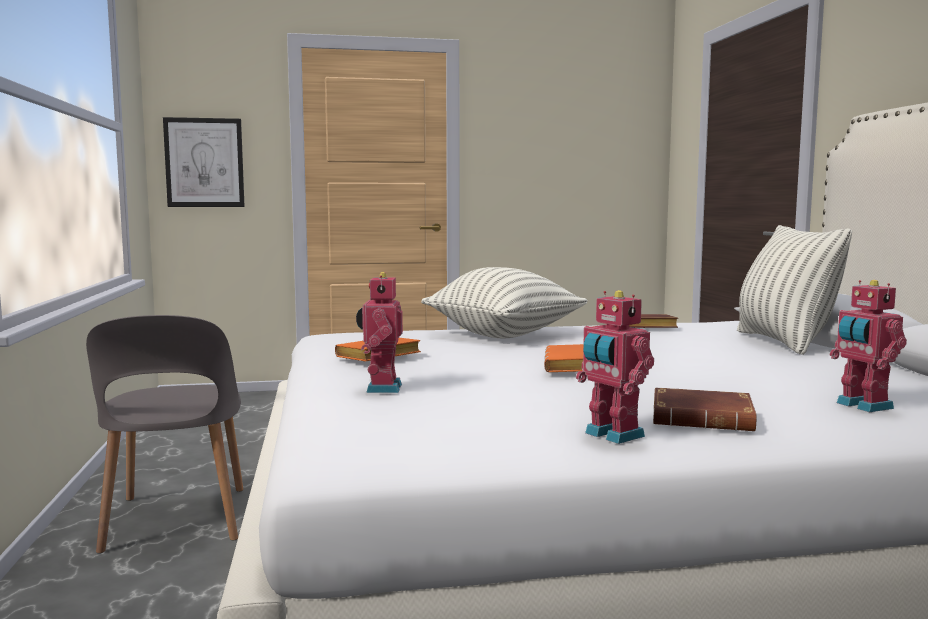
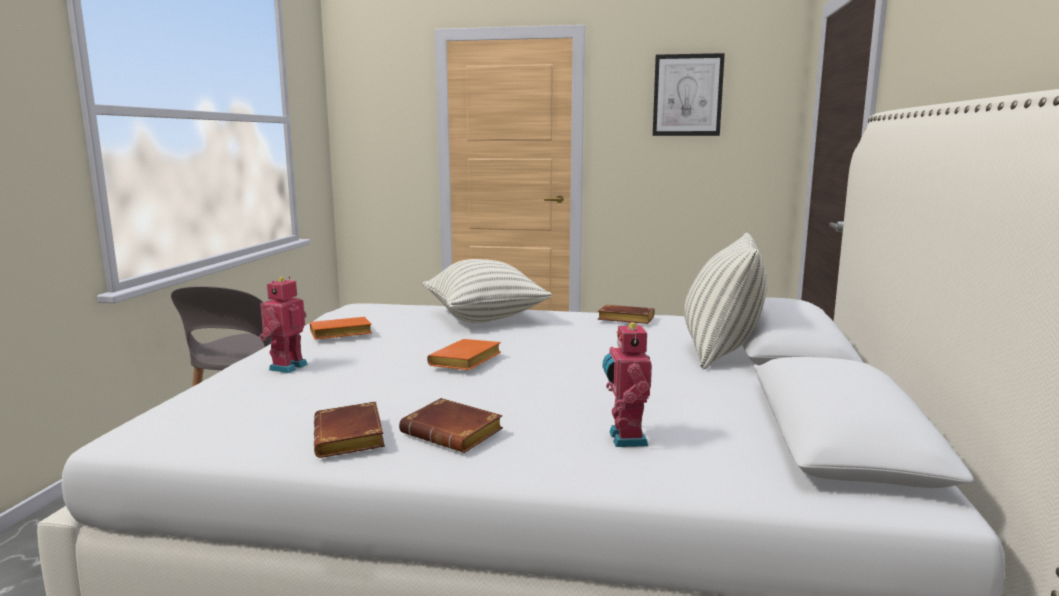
camera: 20 degrees right, 5 degrees up
picture [163,117,245,207] -> picture moved to [653,53,725,136]
toy robot [576,290,654,444] -> brown book [314,401,385,458]

